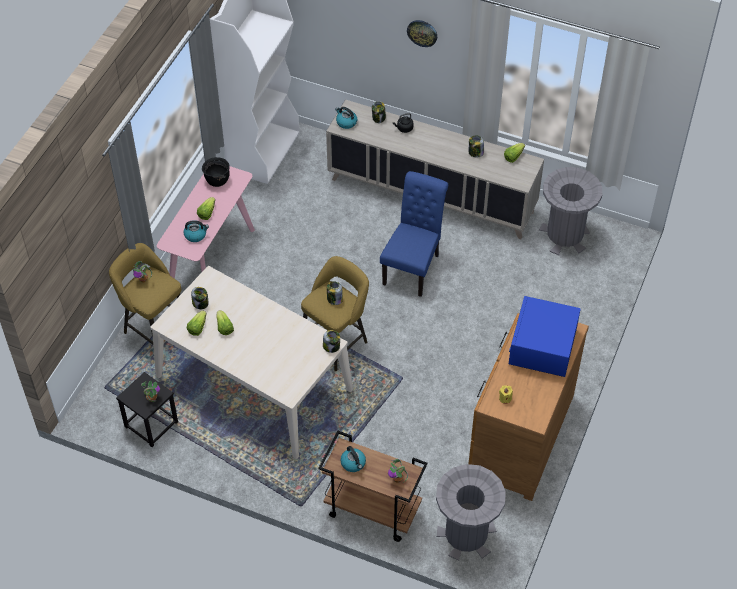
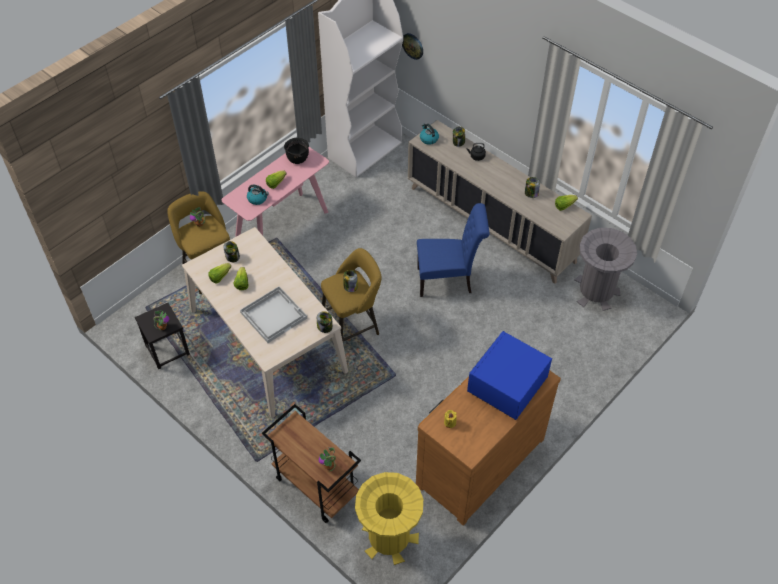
camera: 20 degrees right, 0 degrees up
kettle [341,446,366,472] -> none
blue chair [380,171,448,297] -> blue chair turned 45 degrees clockwise [417,203,490,297]
wall clock [407,20,437,47] -> wall clock moved to [402,33,423,60]
grey trash can [436,464,506,561] -> yellow trash can [355,472,423,565]
none -> white tray [240,286,307,343]

